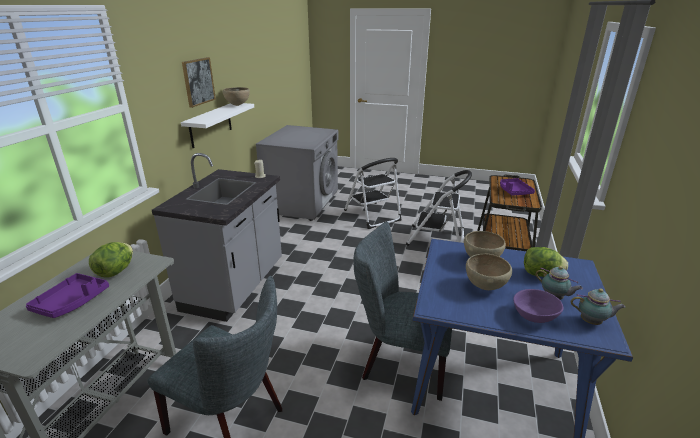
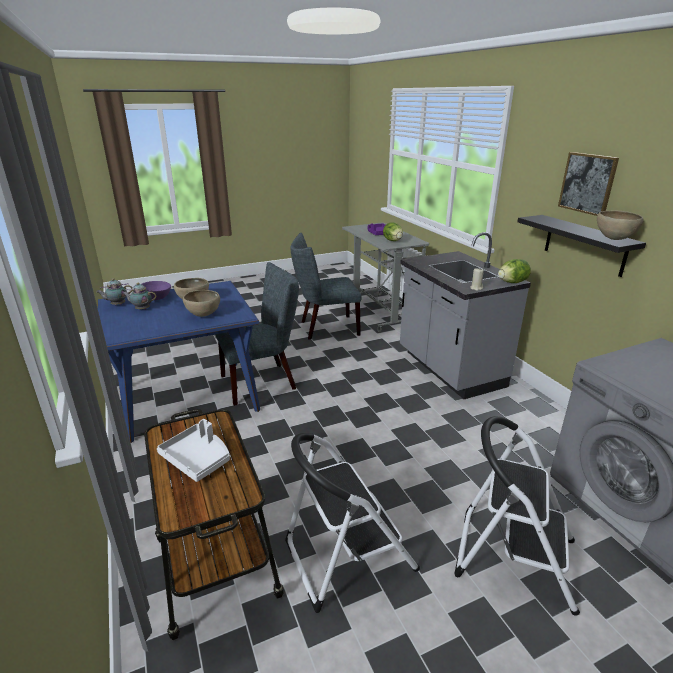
camera: 140 degrees right, 0 degrees up
white shelf [181,103,254,148] -> black shelf [517,215,646,277]
purple tray [500,178,535,195] -> white tray [157,419,230,482]
lettuce [524,247,568,277] -> lettuce moved to [498,259,531,283]

